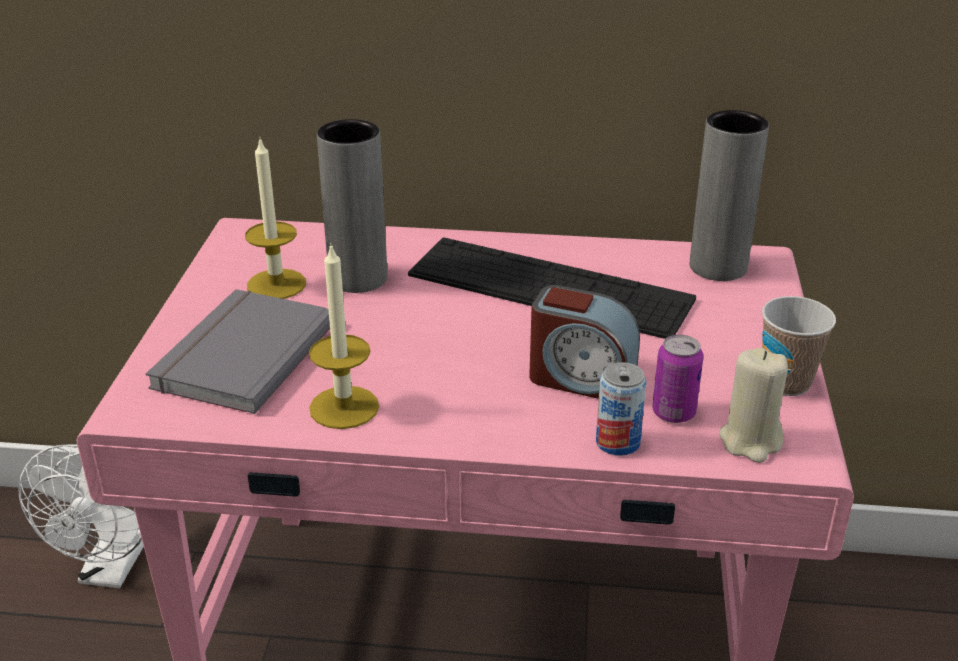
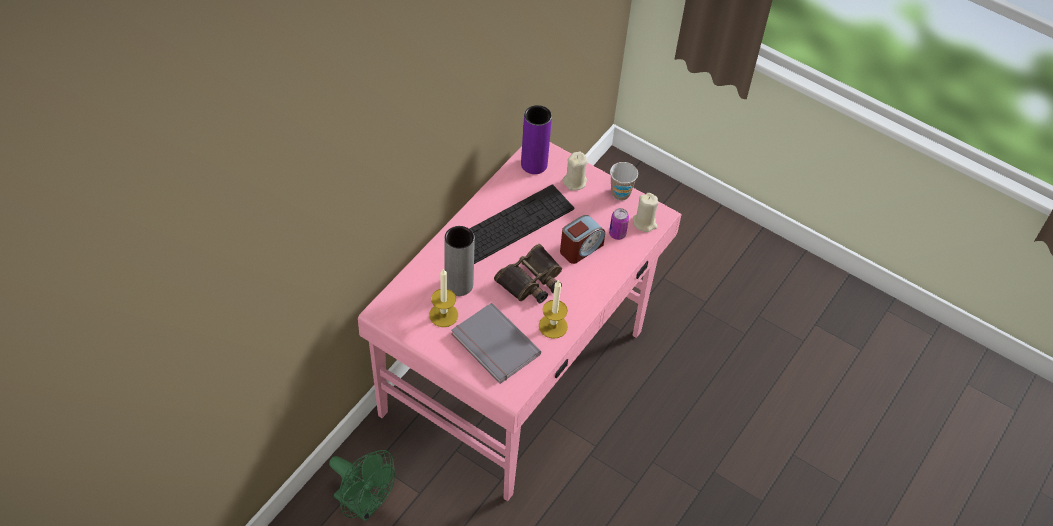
camera: 65 degrees left, 20 degrees up
white fan [19,444,144,588] -> green fan [329,450,395,522]
can [596,362,647,456] -> none
grey vase [690,110,769,281] -> purple vase [521,105,552,174]
none -> binoculars [494,244,562,303]
none -> beige candle [562,152,587,191]

